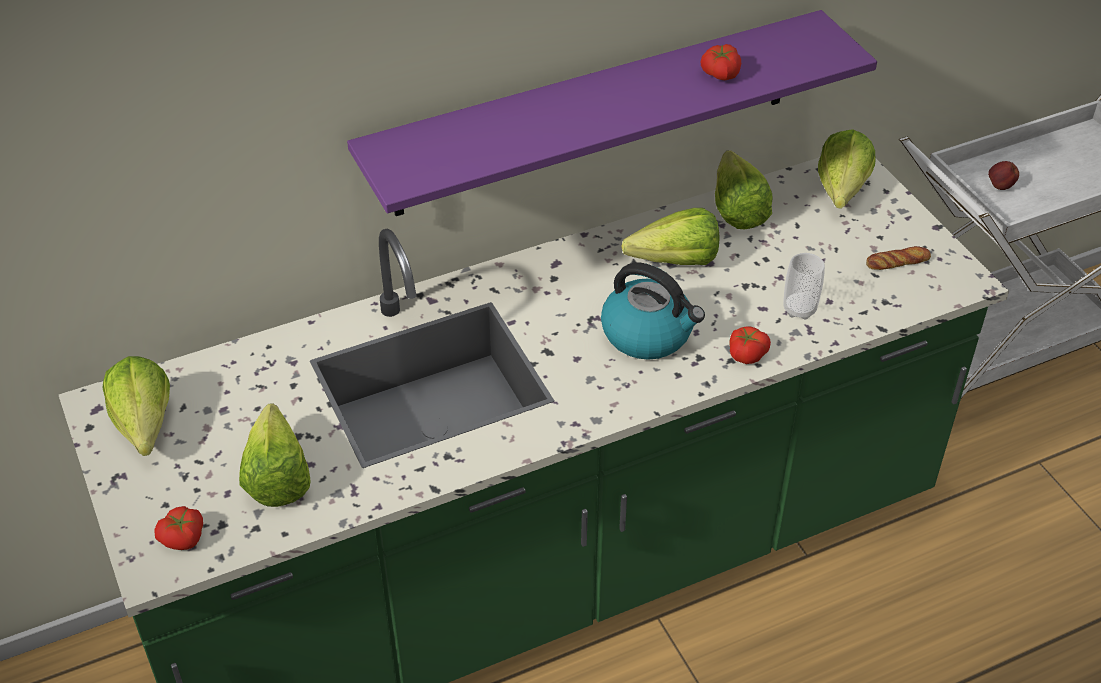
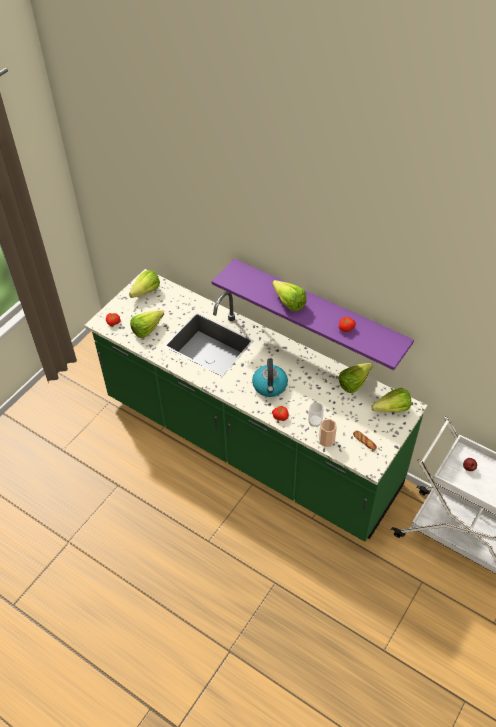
camera: 60 degrees right, 5 degrees up
lettuce [621,208,719,265] -> lettuce moved to [272,280,306,311]
none -> cup [319,419,337,447]

